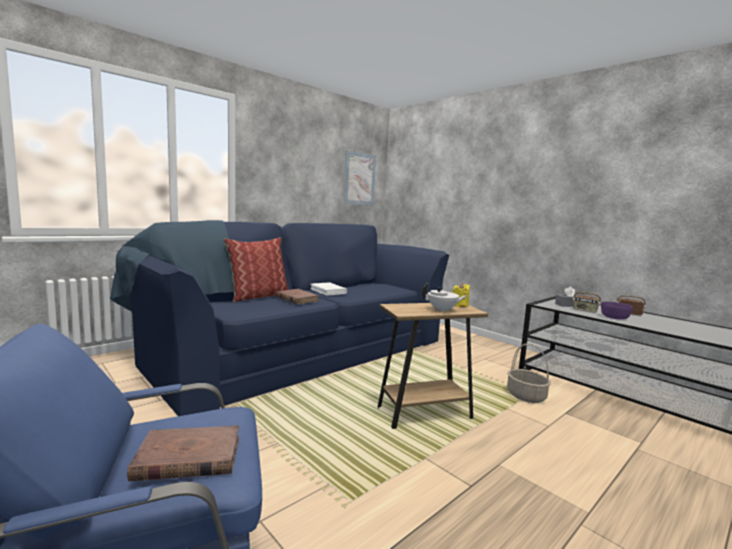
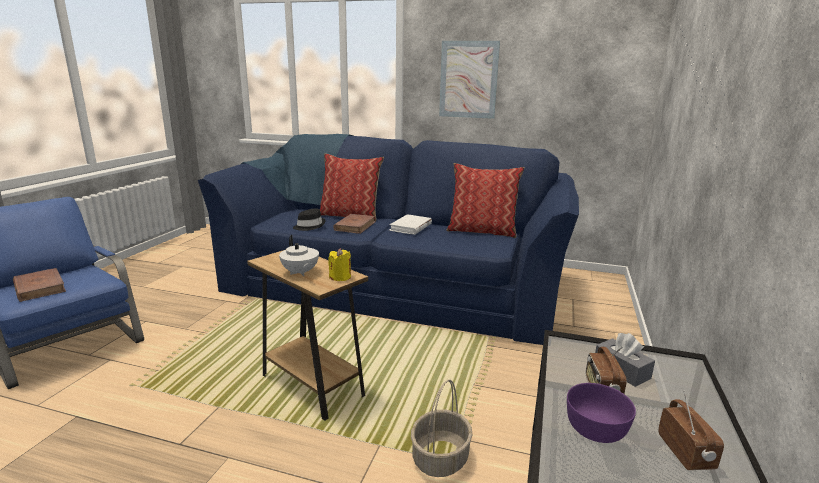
camera: 60 degrees right, 10 degrees up
picture [343,150,376,205] -> picture moved to [439,41,500,119]
none -> black hat [293,208,325,231]
none -> pillow [446,163,525,238]

